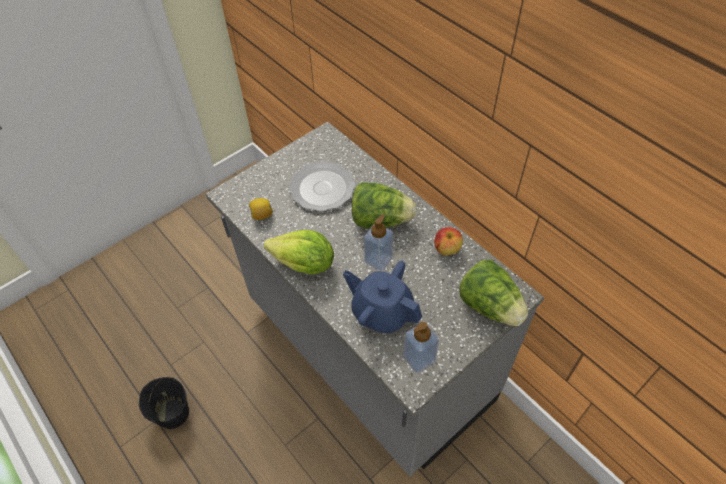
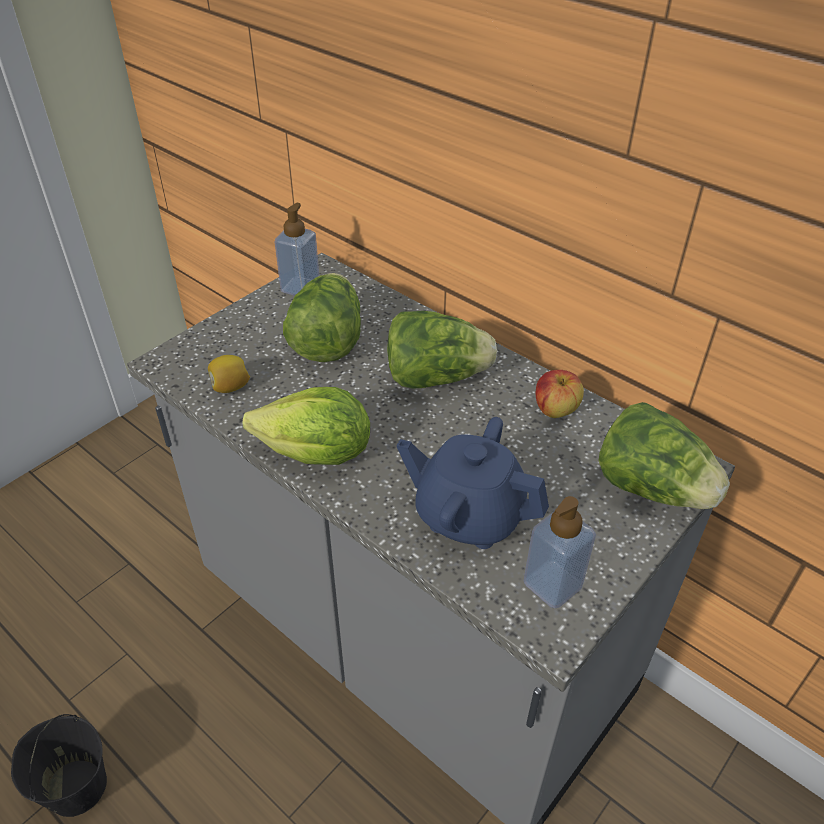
camera: 10 degrees left, 10 degrees down
plate [289,161,355,211] -> lettuce [283,273,361,362]
soap dispenser [364,214,393,270] -> soap dispenser moved to [275,203,319,296]

